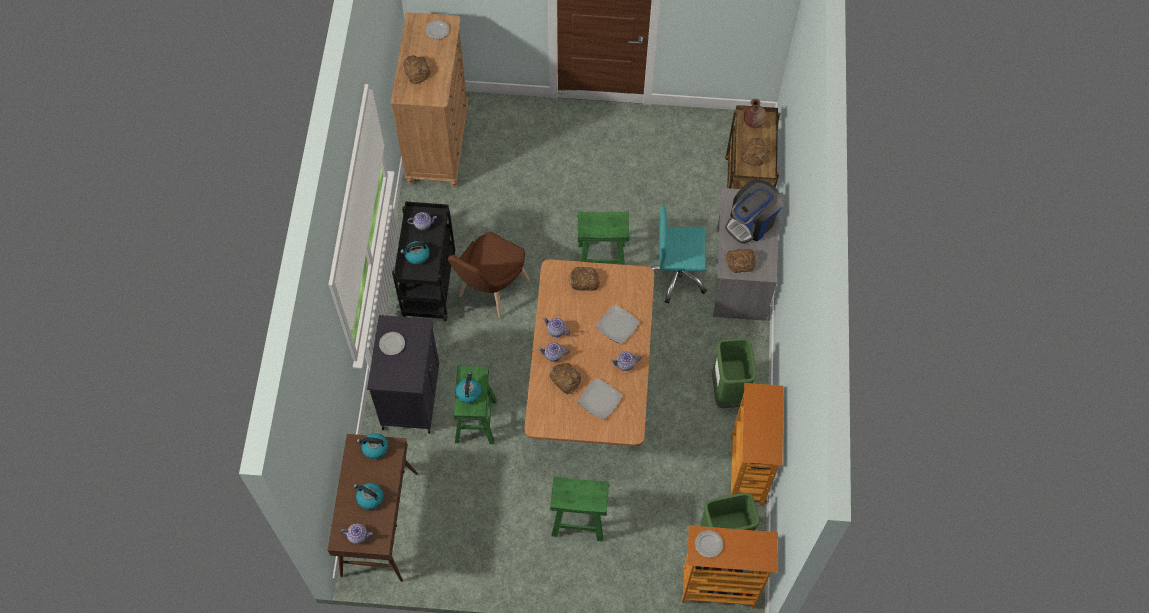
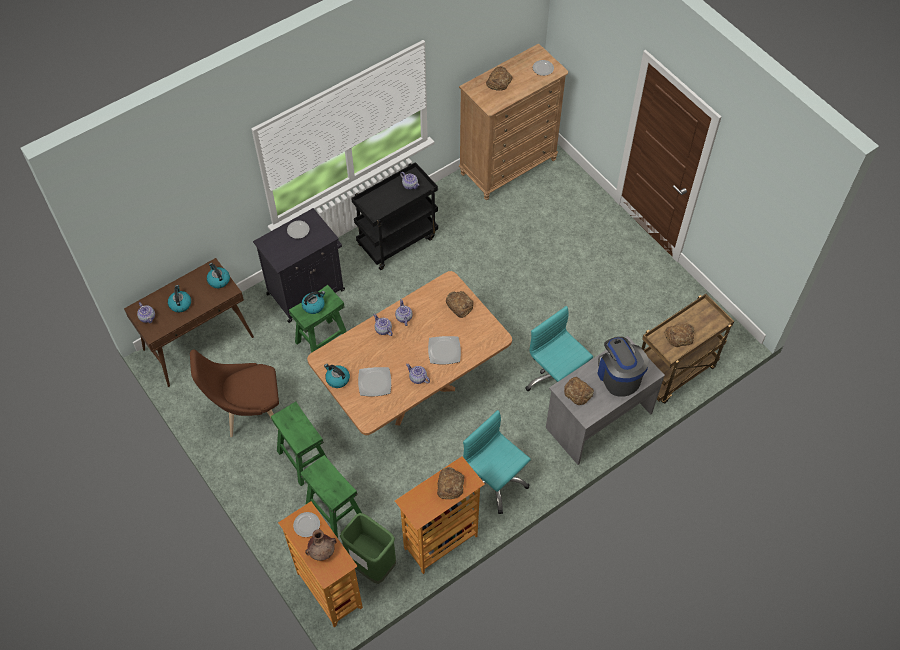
camera: 50 degrees right, 5 degrees down
kettle [400,241,430,265] -> kettle moved to [324,364,350,388]
brown chair [448,232,530,318] -> brown chair moved to [190,349,279,437]
bread [550,363,581,394] -> bread moved to [437,467,465,499]
green stool [577,211,630,265] -> green stool moved to [301,455,362,538]
green trash can [712,338,756,408] -> turquoise office chair [463,410,531,514]
coffee machine [725,179,783,244] -> coffee machine turned 60 degrees clockwise [597,337,649,397]
brown vase [744,99,767,128] -> brown vase moved to [305,529,337,561]

